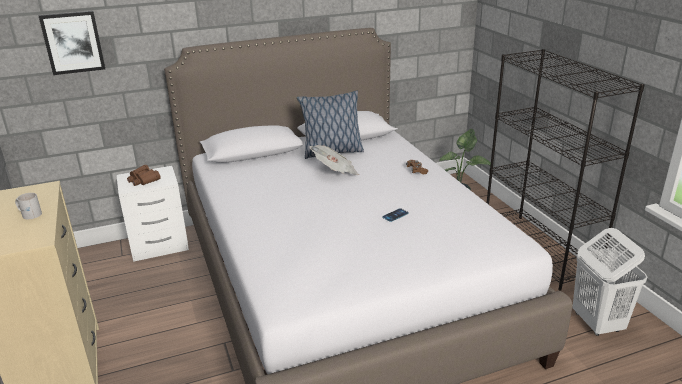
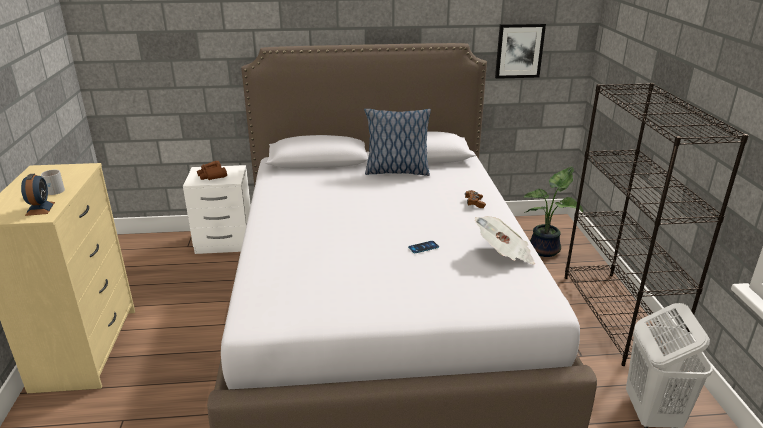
camera: 15 degrees right, 0 degrees up
picture [39,11,105,75] -> picture moved to [495,23,546,79]
newspaper [309,145,359,175] -> newspaper moved to [475,216,535,264]
none -> alarm clock [21,174,55,216]

